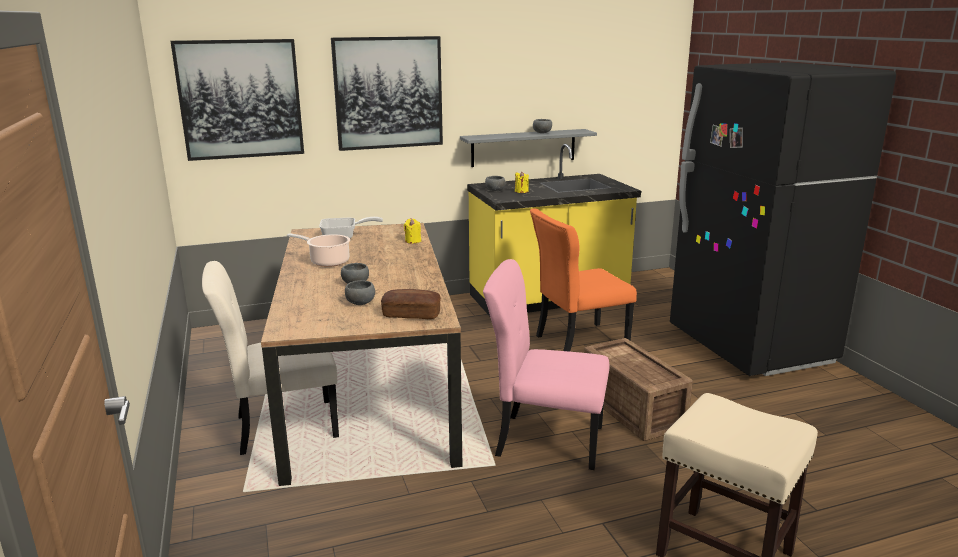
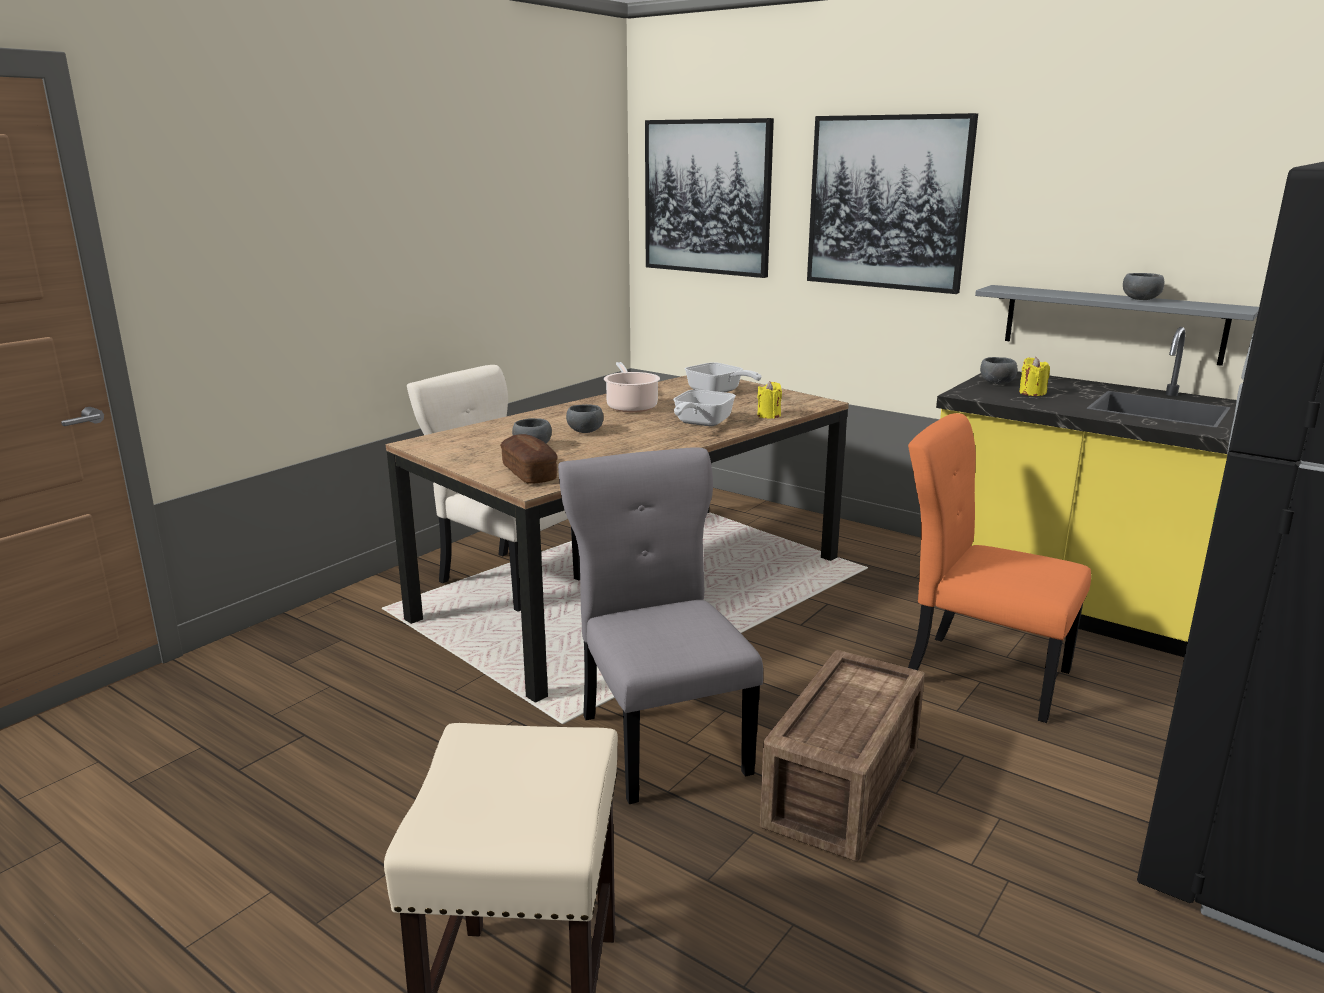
camera: 55 degrees right, 0 degrees up
pink chair [483,259,609,470] -> grey chair [558,447,763,804]
none -> frying pan [673,390,736,426]

